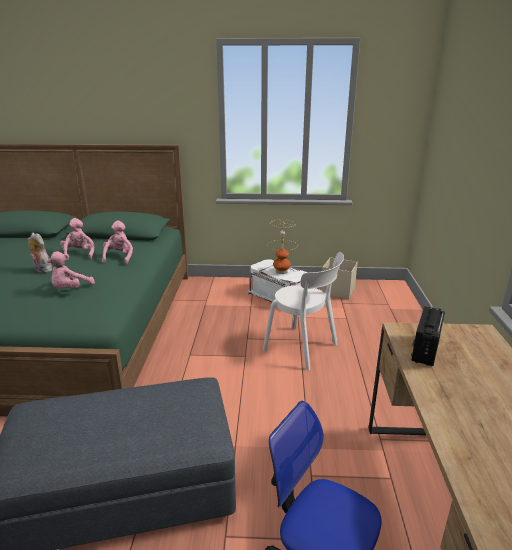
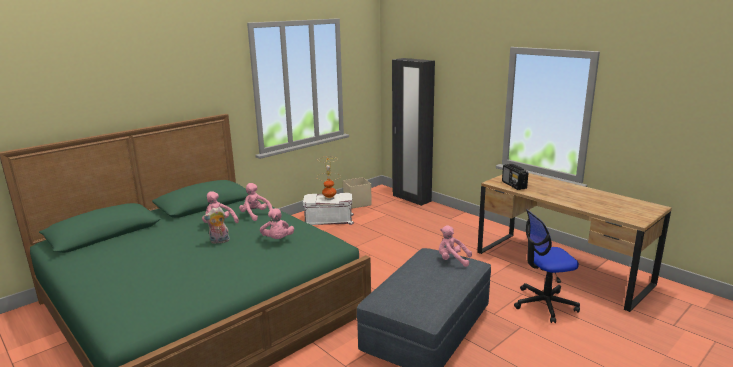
camera: 45 degrees left, 5 degrees down
white chair [263,252,344,371] -> none
none -> black wardrobe [392,58,435,206]
none -> pink plush toy [439,225,472,267]

